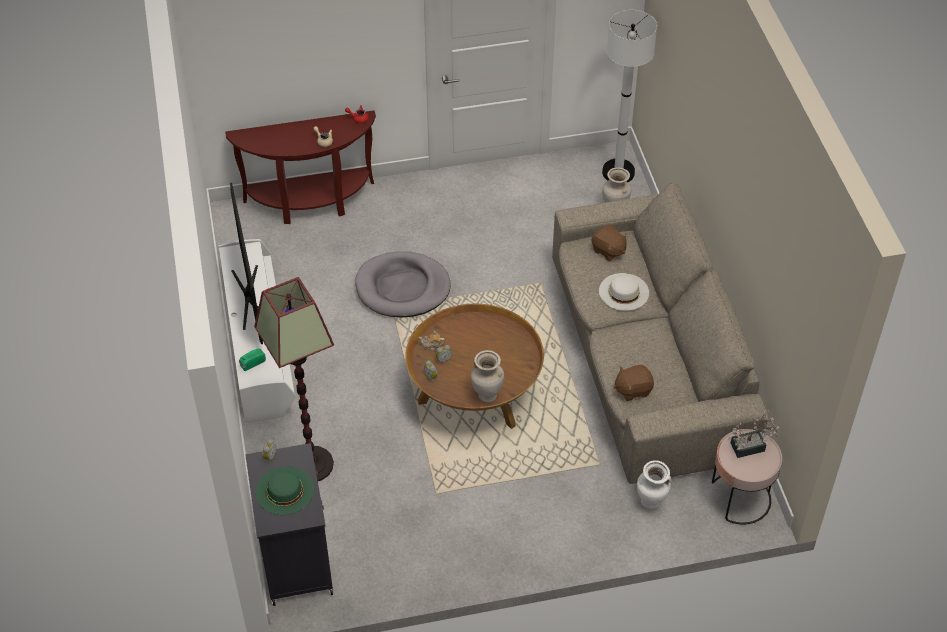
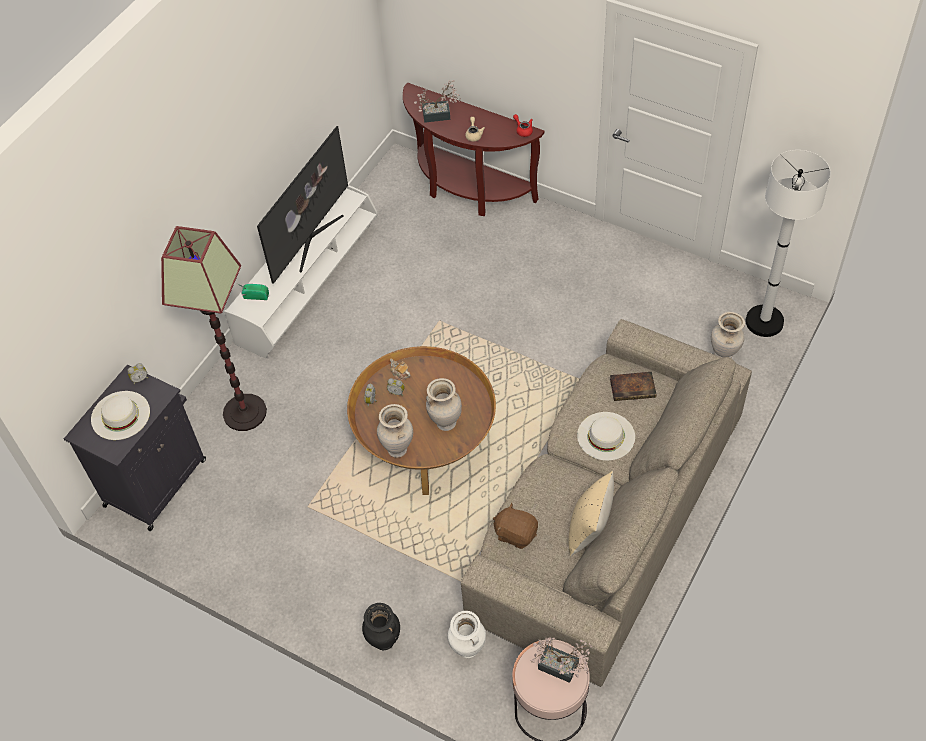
camera: 45 degrees right, 5 degrees up
green hat [256,466,314,515] -> white hat [91,391,150,440]
grey dog bed [355,251,451,317] -> none
brown plush toy [592,225,627,261] -> book [610,372,656,401]
none -> black vase [362,603,400,650]
none -> potted plant [414,80,461,123]
none -> beige vase [426,378,462,431]
none -> beige pillow [568,471,614,556]

